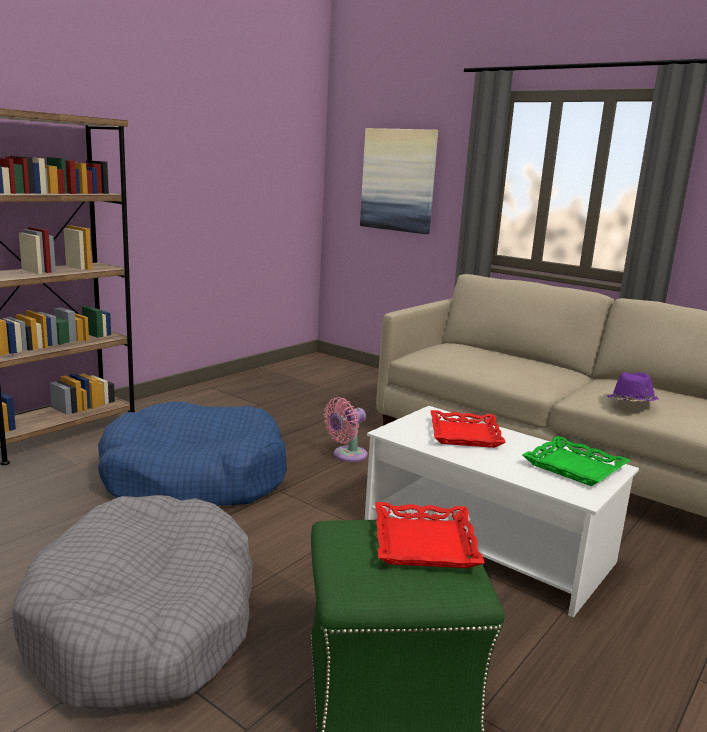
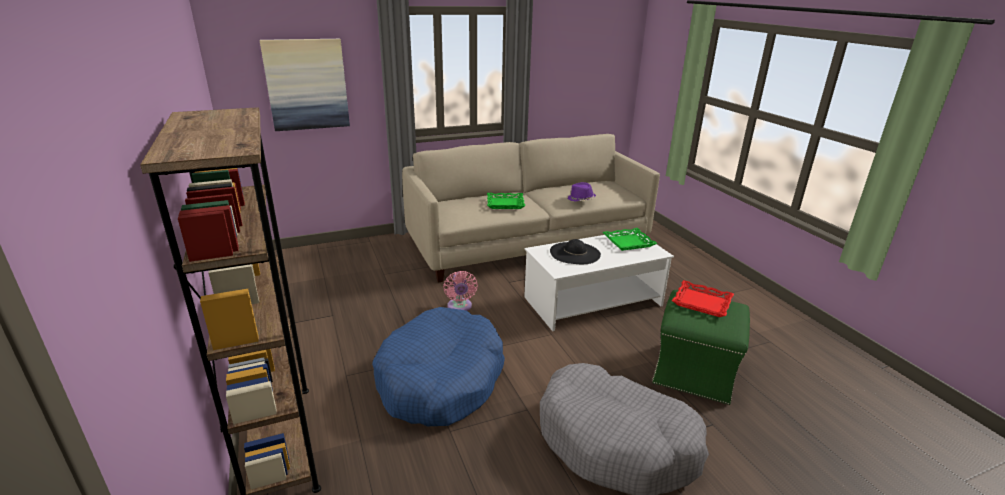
camera: 60 degrees left, 10 degrees up
red tray [430,410,506,448] -> black hat [550,239,601,264]
none -> green tray [487,193,525,209]

